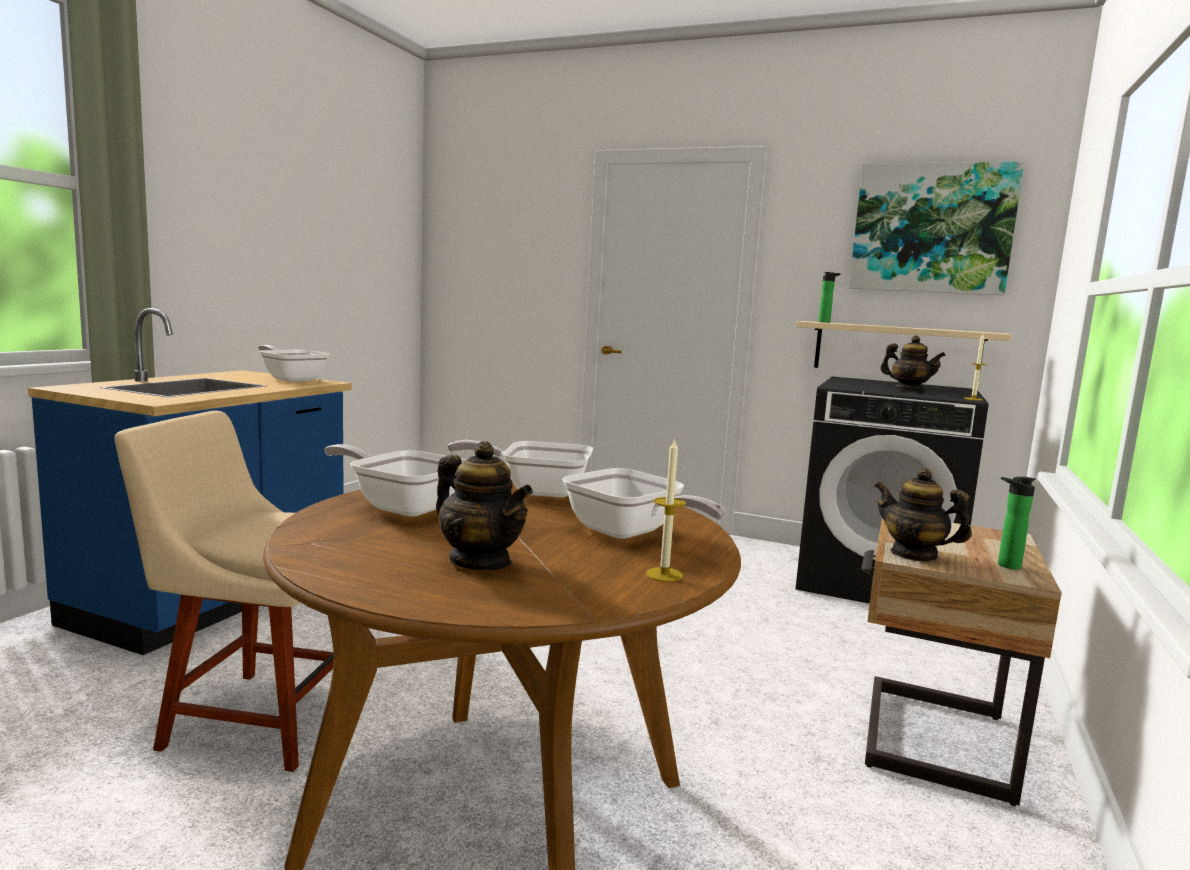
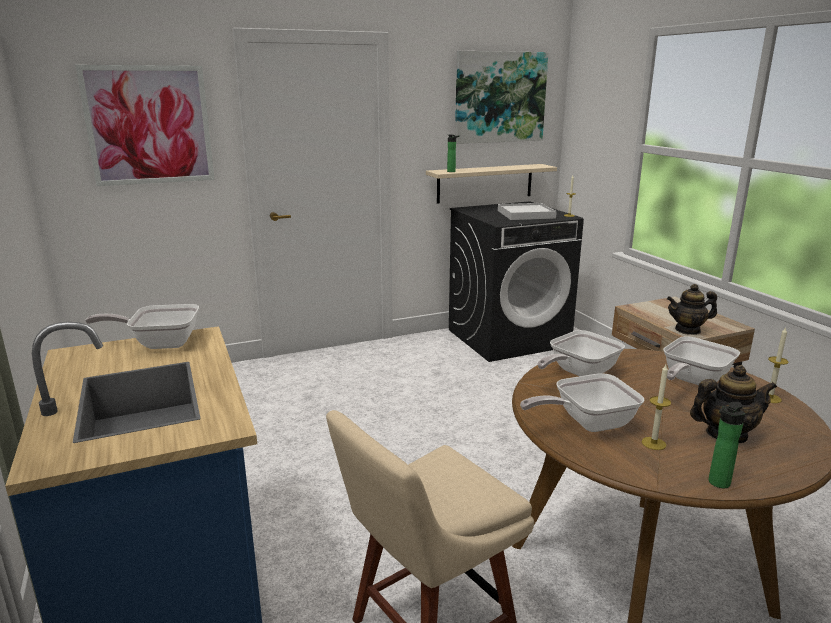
camera: 45 degrees left, 10 degrees up
frying pan [562,468,726,539] -> frying pan turned 135 degrees clockwise [663,336,740,385]
teapot [880,335,946,391] -> white tray [498,203,557,220]
bottle [998,477,1036,569] -> bottle moved to [708,402,745,488]
none -> picture [75,65,215,186]
none -> candle [641,365,671,450]

